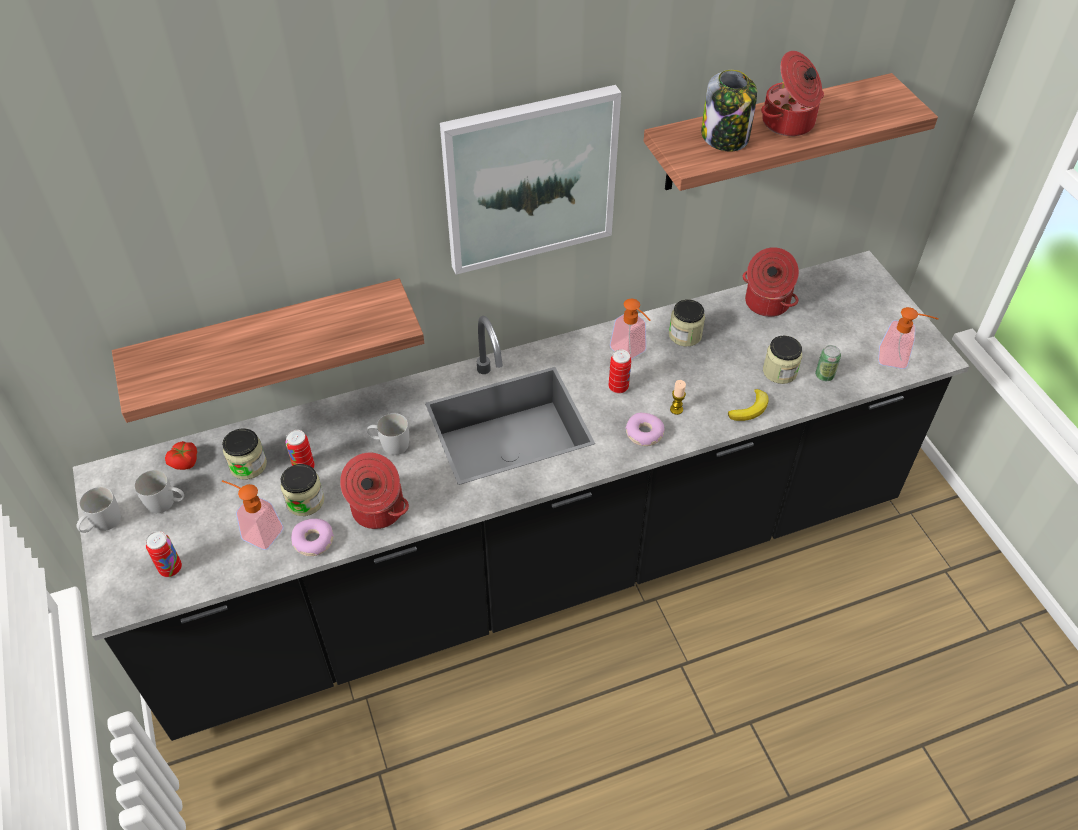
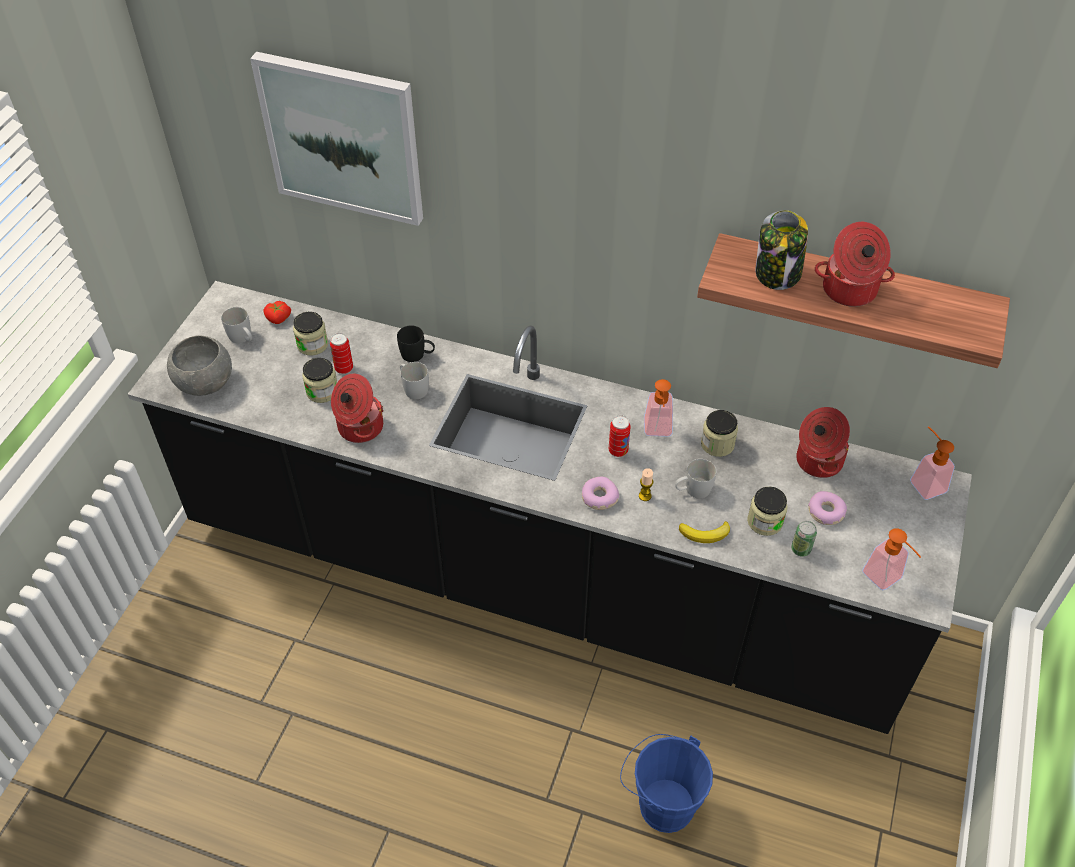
camera: 40 degrees right, 0 degrees up
white mug [77,487,121,533] -> white mug moved to [675,459,716,498]
shelf [112,279,424,423] -> none
can [146,531,182,577] -> grey bowl [167,335,232,396]
soap dispenser [222,480,284,550] -> soap dispenser moved to [910,426,955,500]
donut [291,519,334,556] -> donut moved to [808,491,847,525]
picture [440,85,621,275] -> picture moved to [250,52,423,226]
none -> black mug [397,325,435,362]
none -> blue bucket [620,734,713,833]

